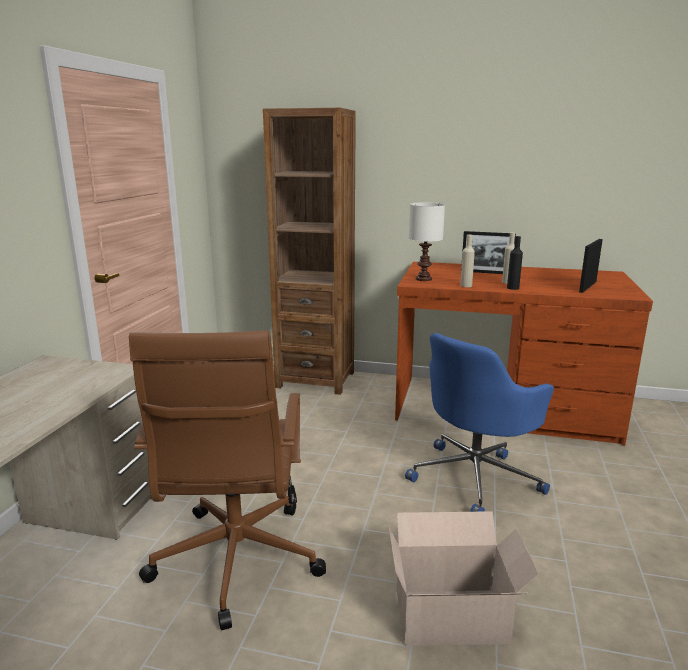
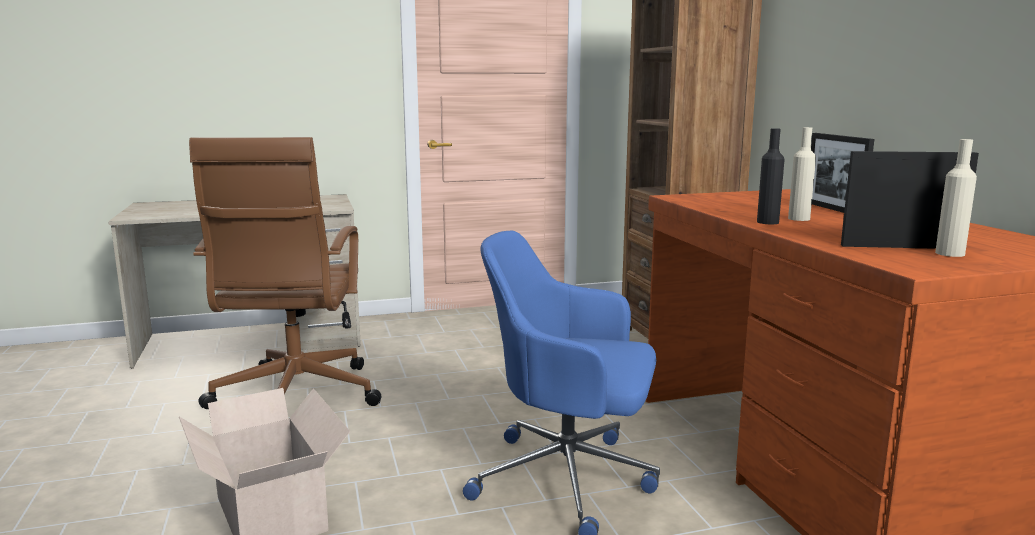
camera: 60 degrees right, 5 degrees down
brown office chair [129,331,326,630] -> brown office chair turned 60 degrees counterclockwise [189,137,381,409]
white table lamp [408,202,445,281] -> none
beige bottle [460,235,475,287] -> beige bottle moved to [935,139,977,257]

